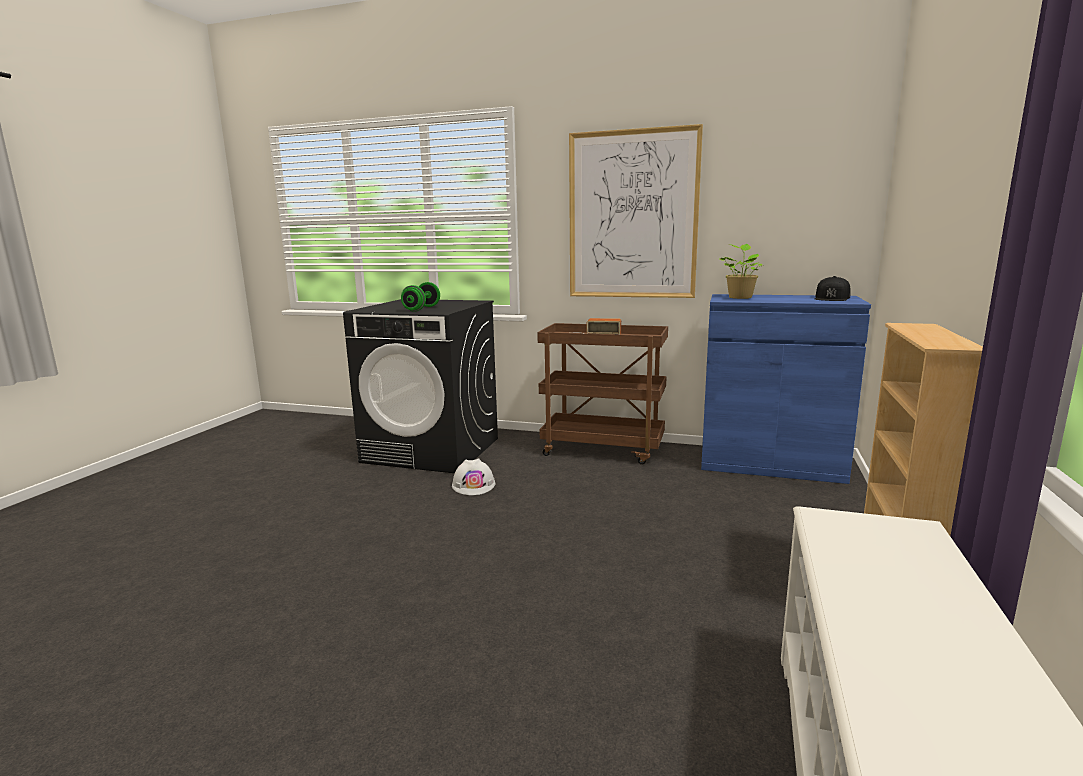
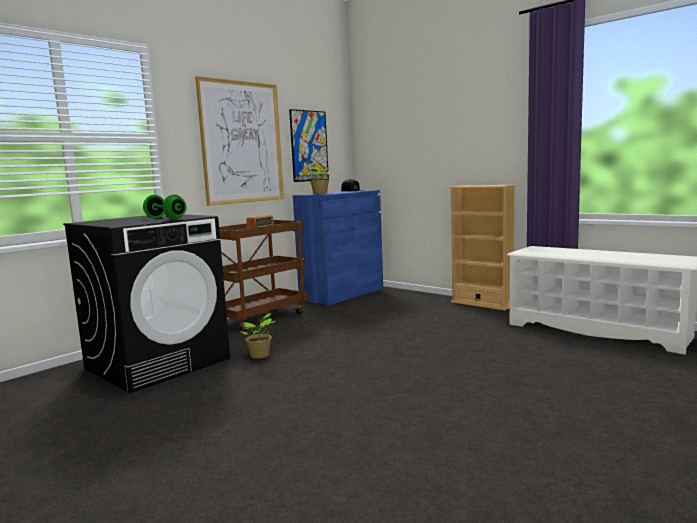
camera: 65 degrees left, 5 degrees down
white hard hat [452,458,495,495] -> potted plant [240,313,275,359]
none -> picture [289,109,329,182]

